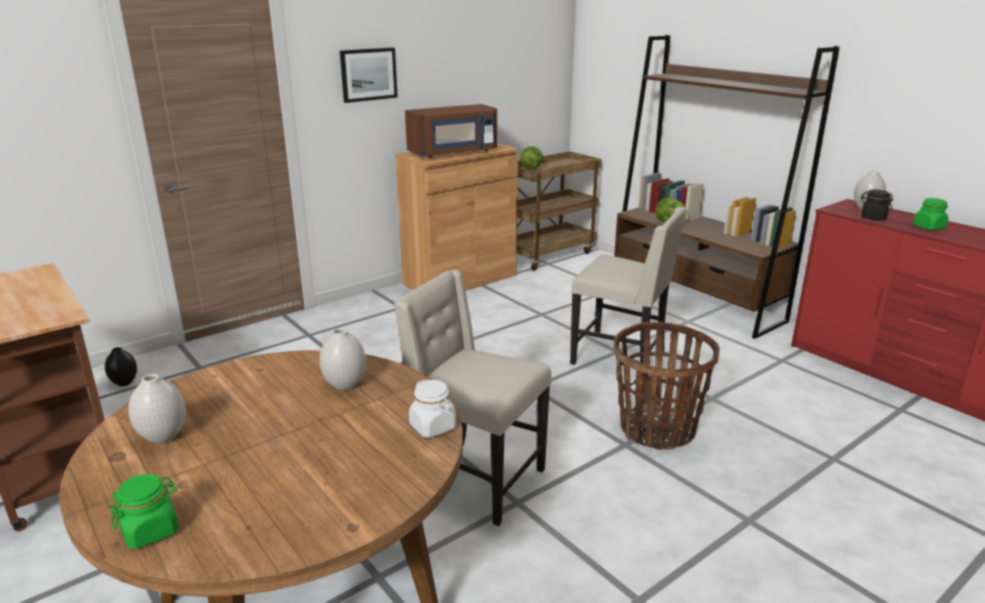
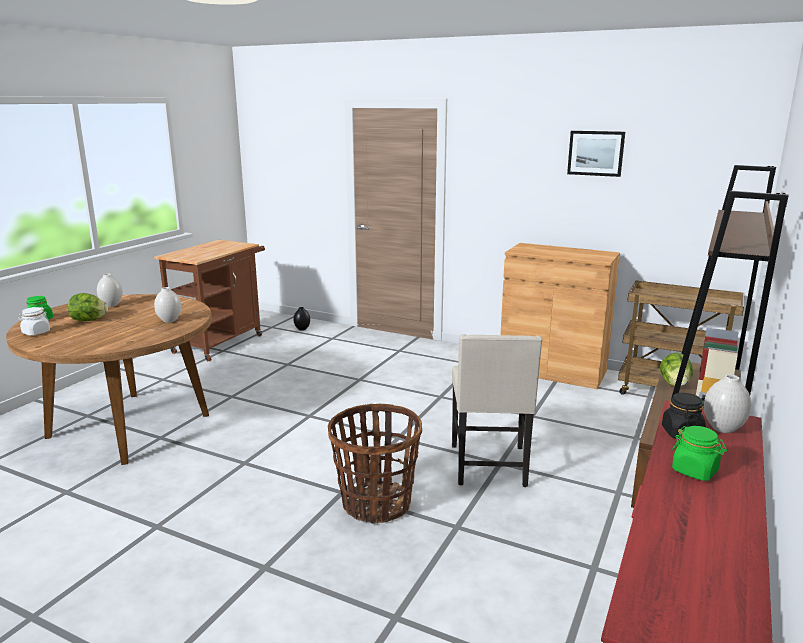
camera: 65 degrees right, 5 degrees down
picture [340,48,398,103] -> picture moved to [567,131,625,177]
beige chair [394,269,551,526] -> none
brown microwave [405,104,497,158] -> none
white jar [409,379,456,438] -> white jar moved to [18,307,50,336]
lettuce [520,146,543,170] -> lettuce moved to [68,293,108,321]

